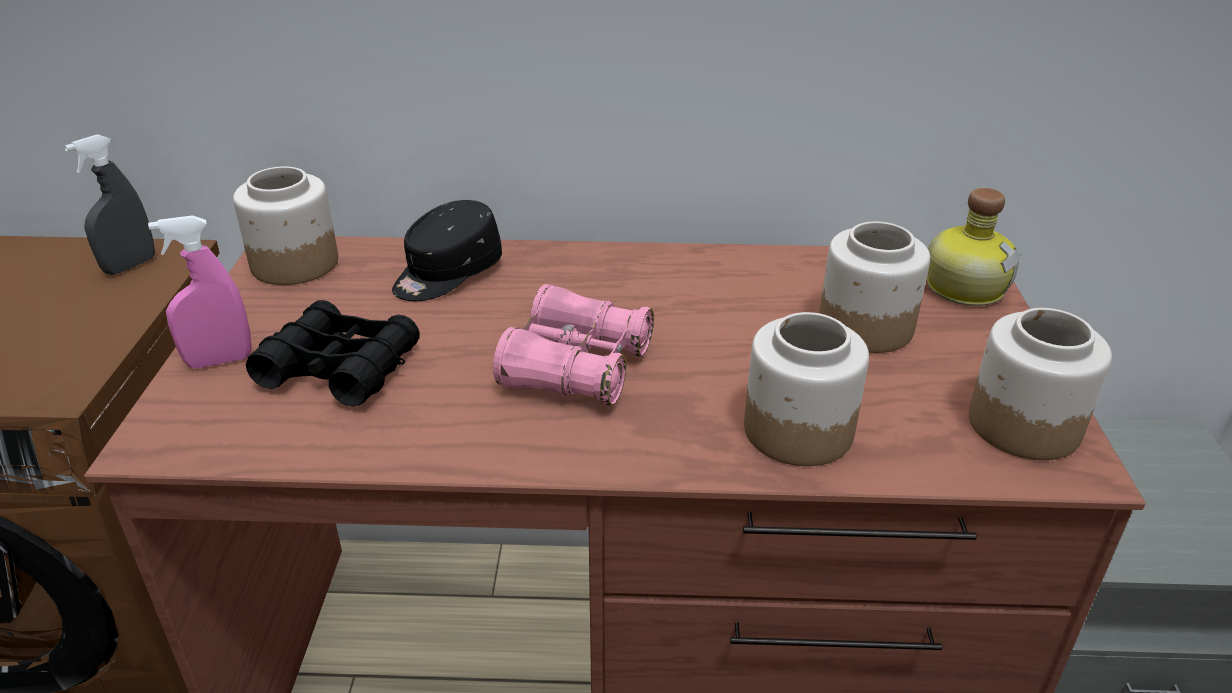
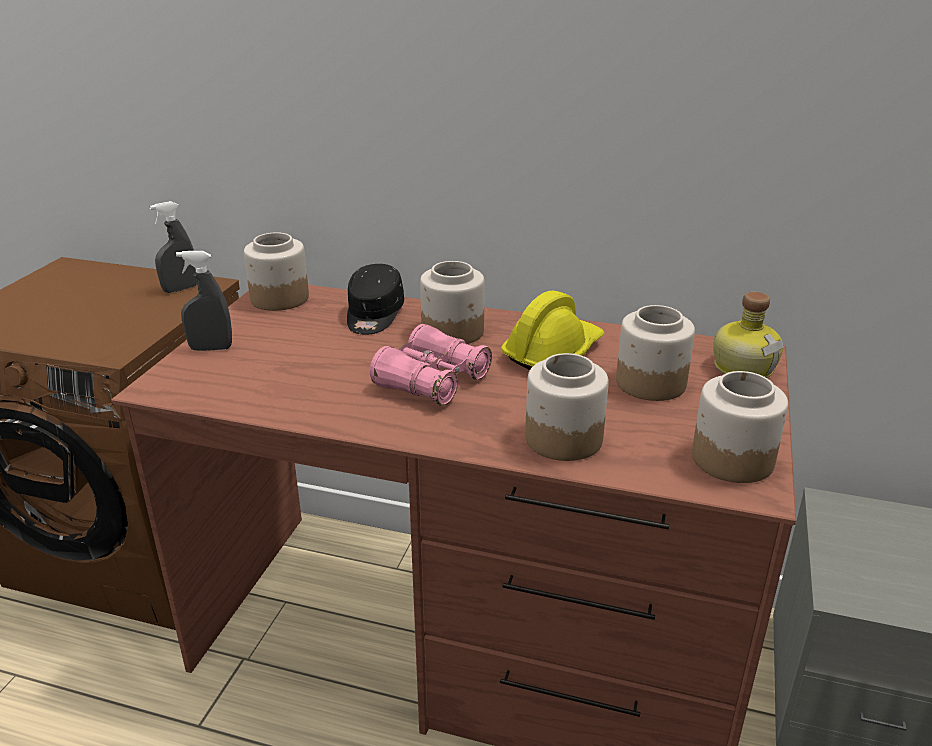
camera: 15 degrees right, 5 degrees down
pink spray bottle [148,215,252,368] -> grey spray bottle [176,251,232,351]
black binoculars [246,300,420,407] -> none
black cap [392,200,502,301] -> black cap turned 45 degrees counterclockwise [347,264,404,335]
none -> jar [420,261,485,344]
none -> yellow hard hat [501,290,605,370]

